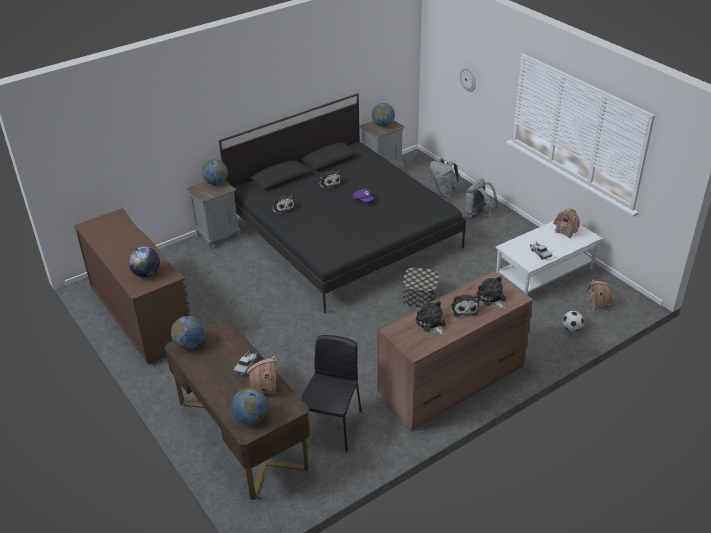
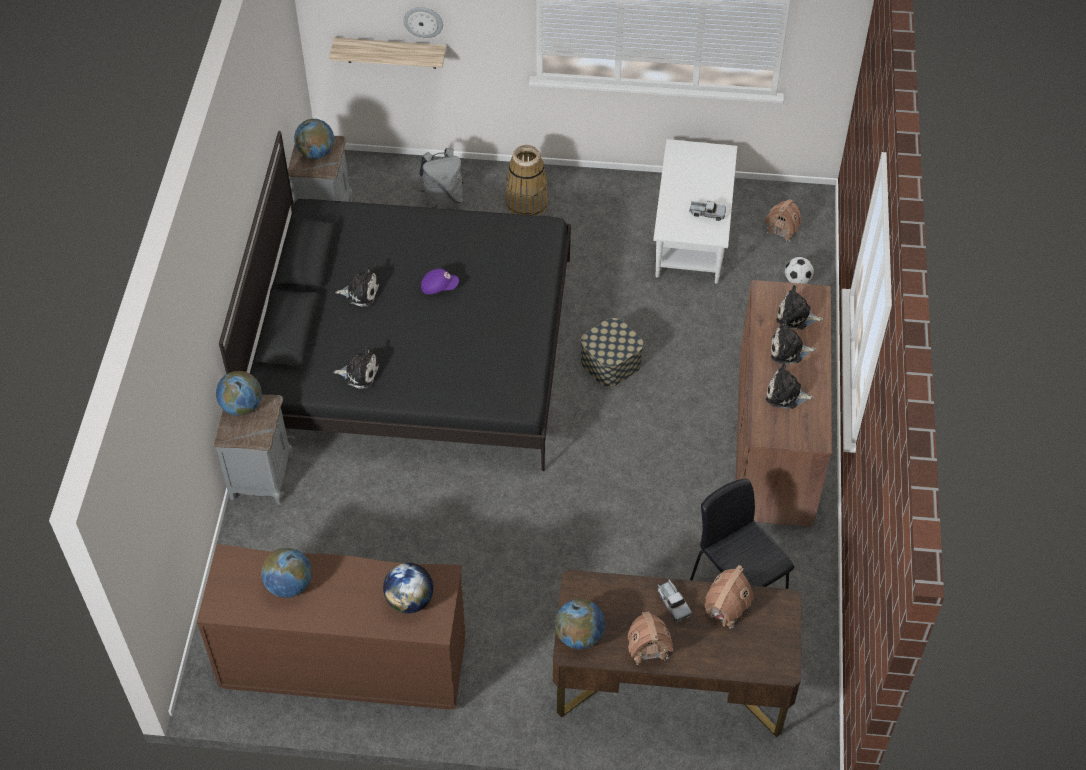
camera: 50 degrees left, 15 degrees up
globe [231,387,268,424] -> globe moved to [261,548,312,598]
plush toy [451,294,480,317] -> plush toy turned 150 degrees clockwise [771,320,816,364]
grey backpack [465,179,498,220] -> basket [505,145,549,216]
toy house [553,208,580,238] -> toy house moved to [628,612,674,665]
none -> shelf [329,37,446,69]

